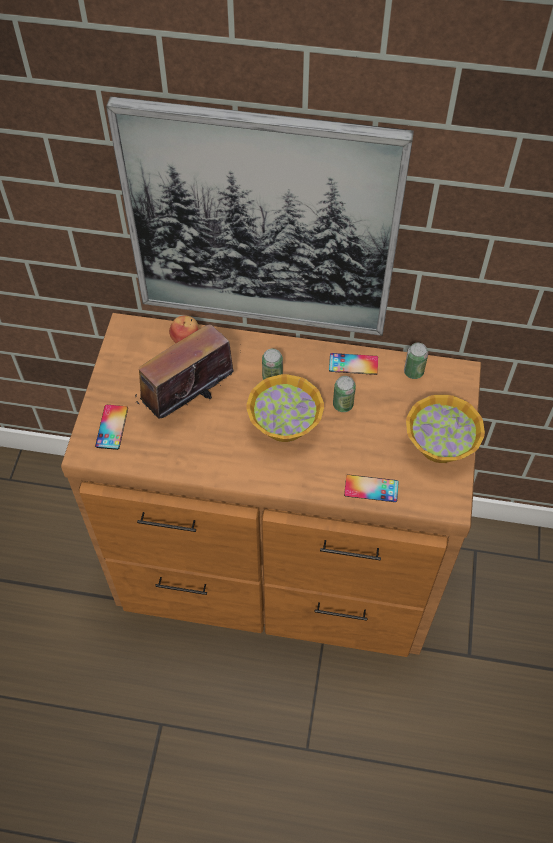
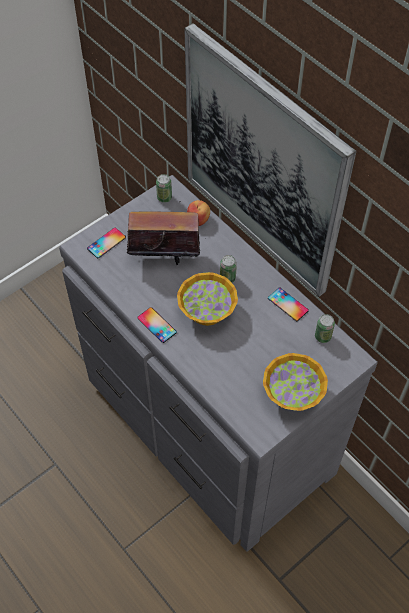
camera: 40 degrees right, 0 degrees up
brown dresser [61,313,481,657] -> grey dresser [59,175,378,552]
can [333,376,356,412] -> can moved to [156,174,172,203]
phone [344,474,399,502] -> phone moved to [137,307,177,343]

